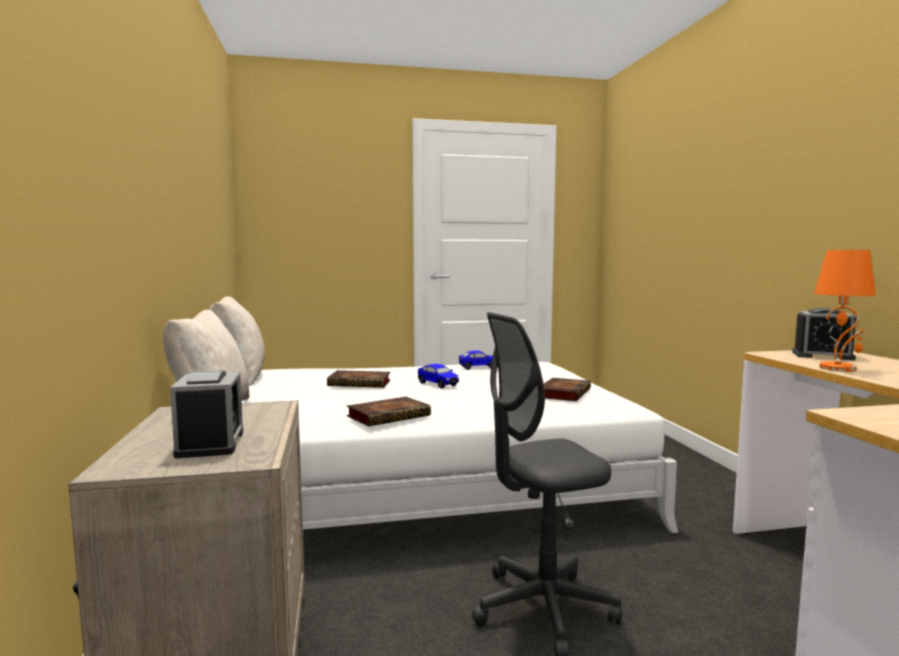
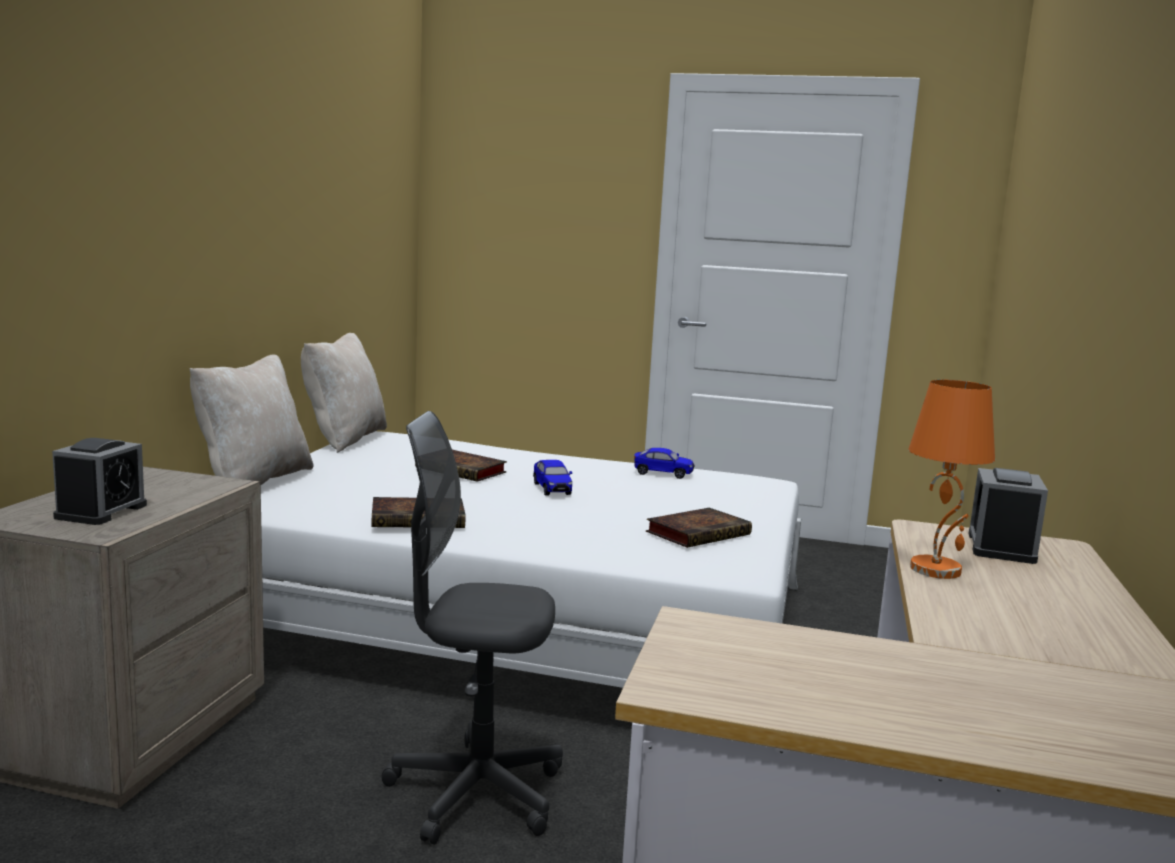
camera: 25 degrees right, 5 degrees up
alarm clock [792,308,856,360] -> alarm clock turned 60 degrees clockwise [969,468,1048,564]

